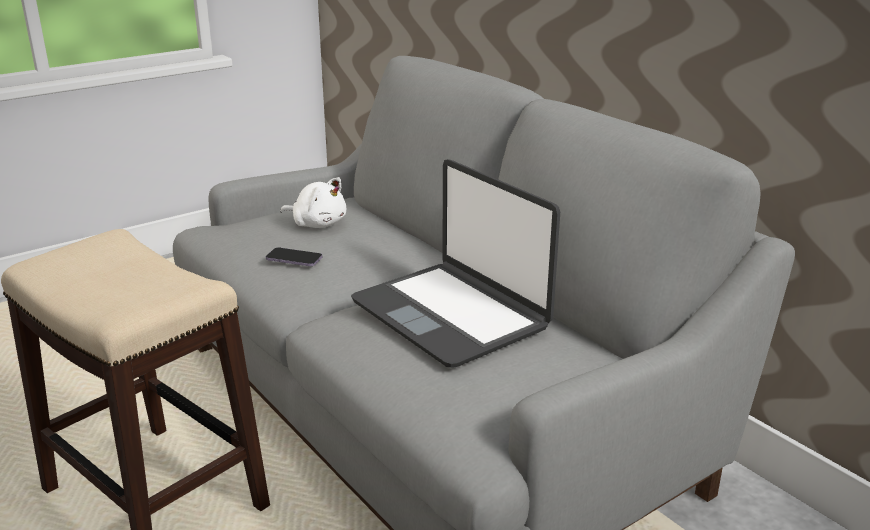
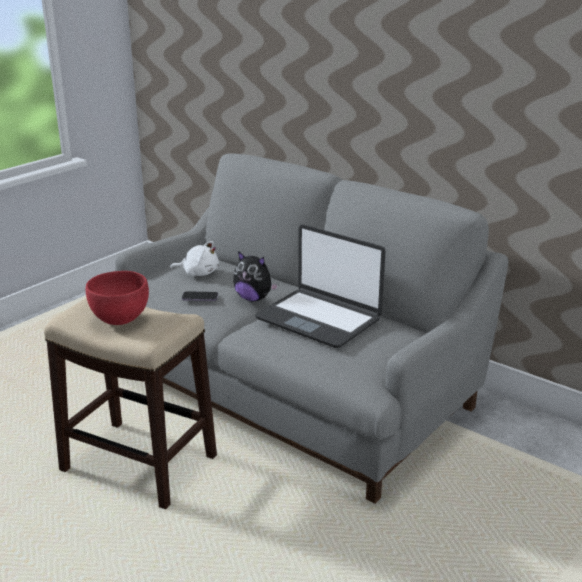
camera: 15 degrees left, 0 degrees up
none -> red bowl [86,271,149,325]
none -> plush toy [233,251,278,302]

